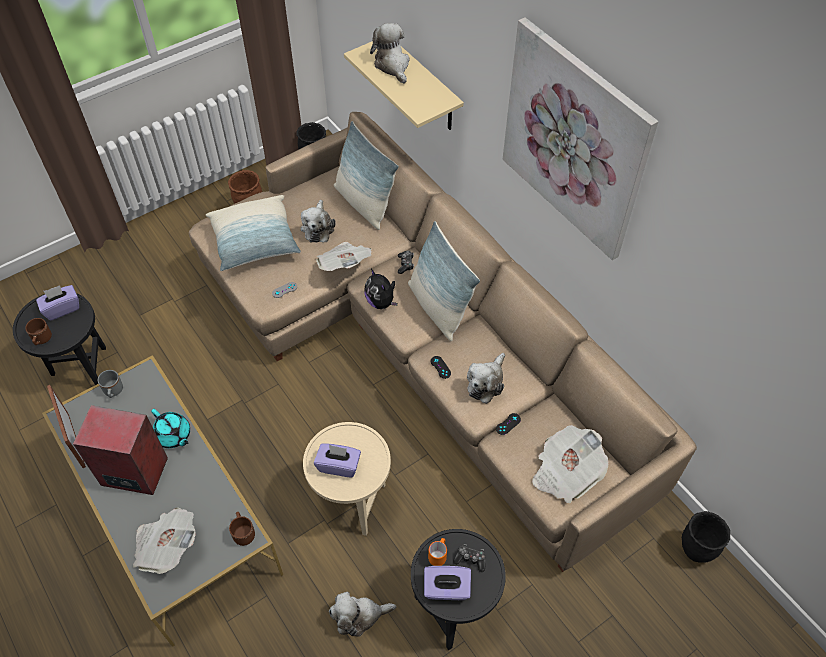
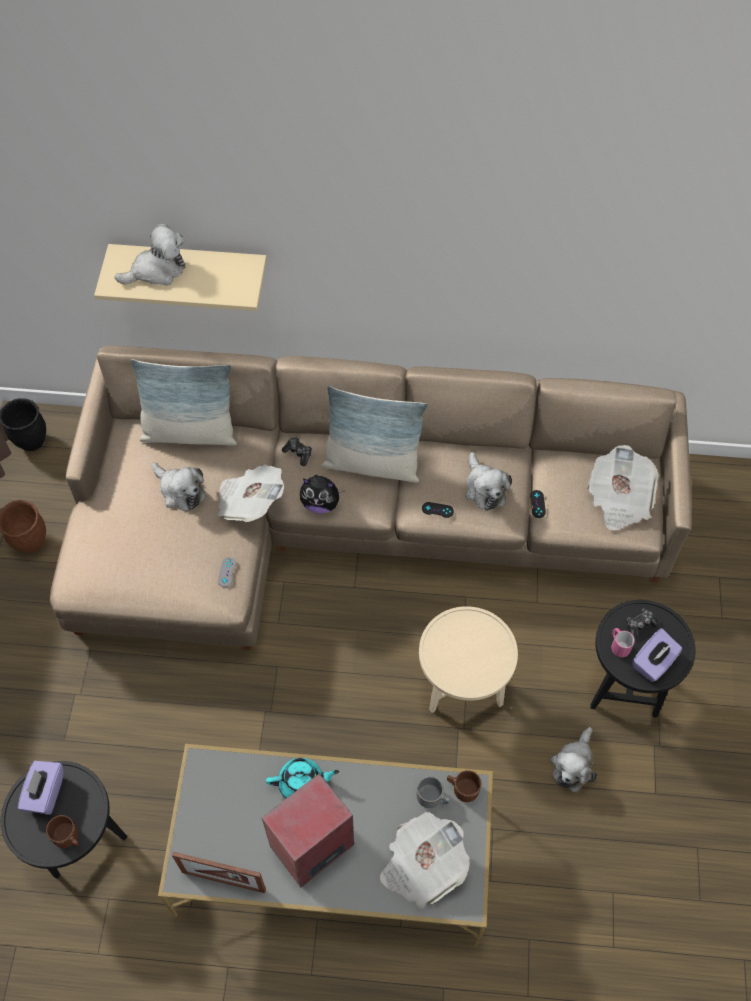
camera: 50 degrees left, 5 degrees up
grey mug [98,370,123,398] -> grey mug moved to [417,776,450,808]
pillow [206,195,301,271] -> none
purple tissue box [314,444,361,478] -> none
plush toy [370,23,409,84] -> plush toy turned 135 degrees clockwise [115,224,185,286]
orange mug [428,538,447,566] -> pink mug [611,628,635,657]
picture [503,17,658,260] -> none
black planter [682,511,730,563] -> none

